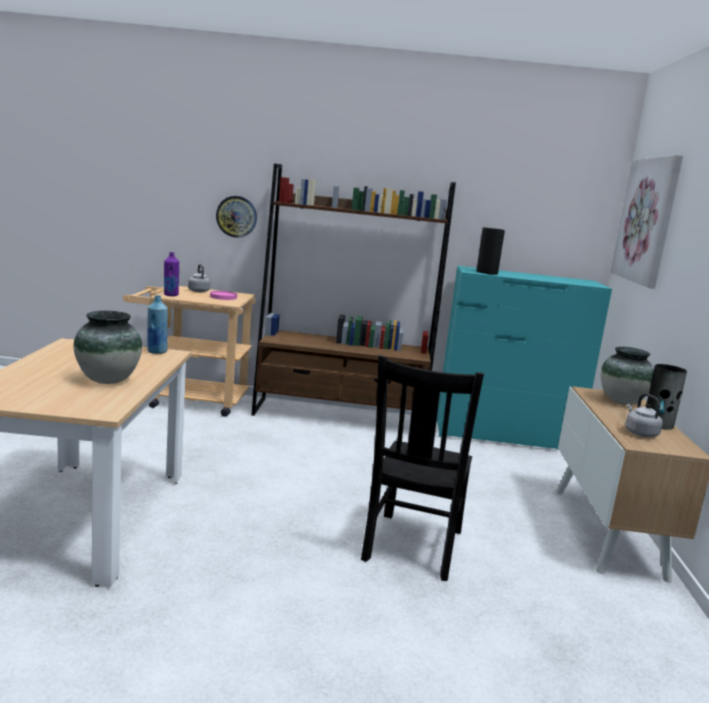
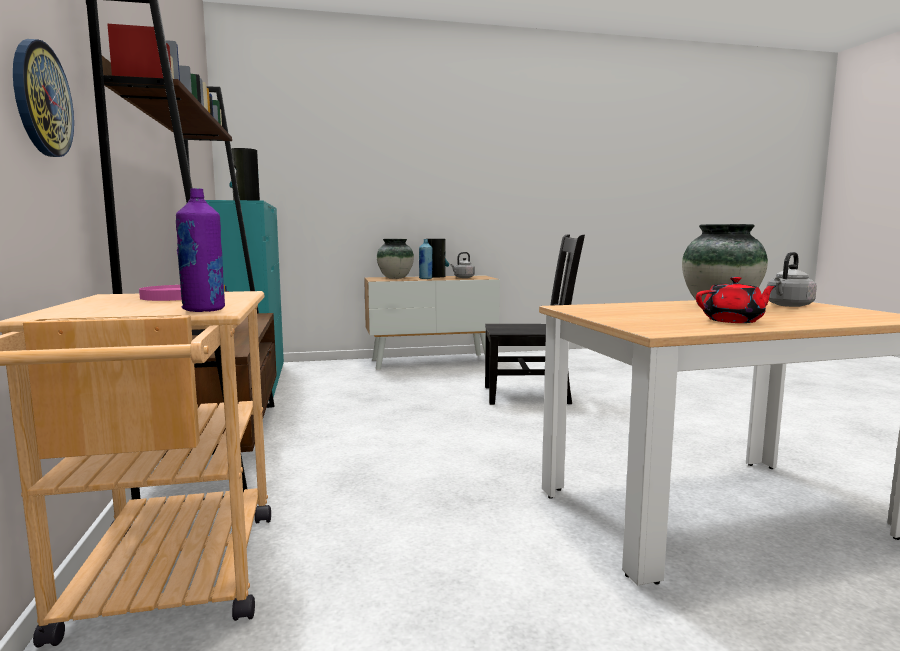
camera: 105 degrees left, 5 degrees down
blue bottle [147,295,168,354] -> blue bottle moved to [419,239,432,279]
grey kettle [188,264,210,292] -> grey kettle moved to [767,252,817,307]
picture [610,155,683,289] -> none
none -> red teapot [696,277,777,323]

